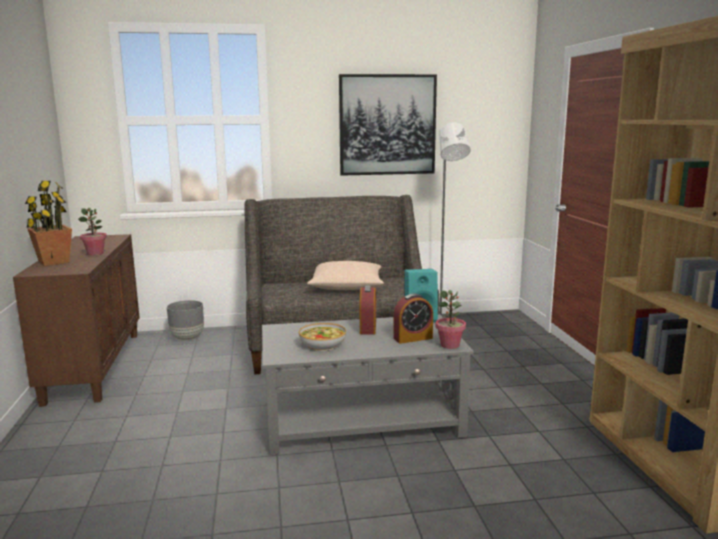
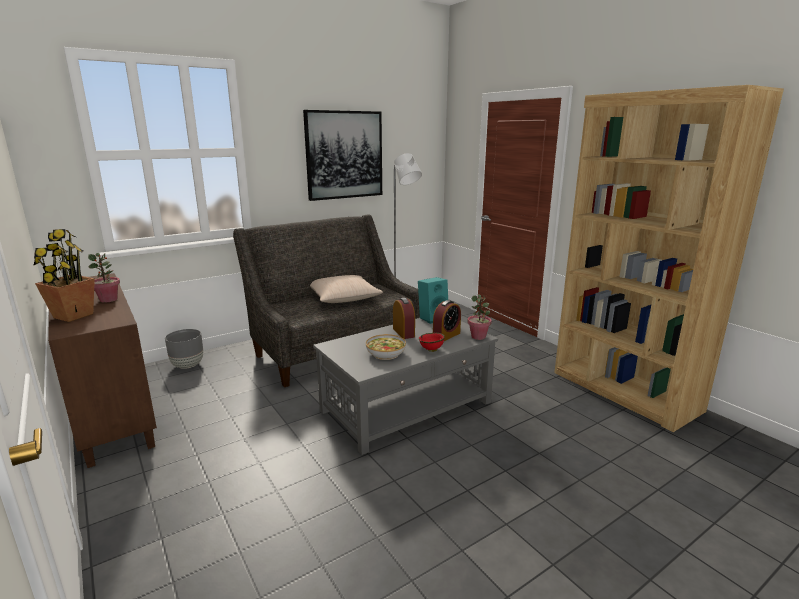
camera: 25 degrees left, 5 degrees up
none -> red bowl [418,333,445,352]

